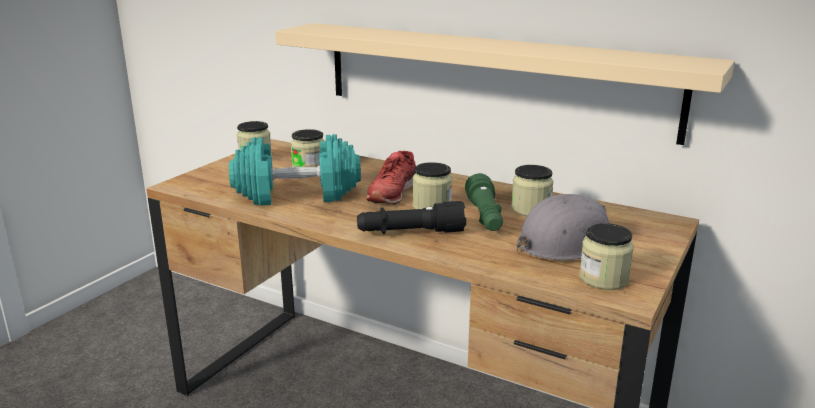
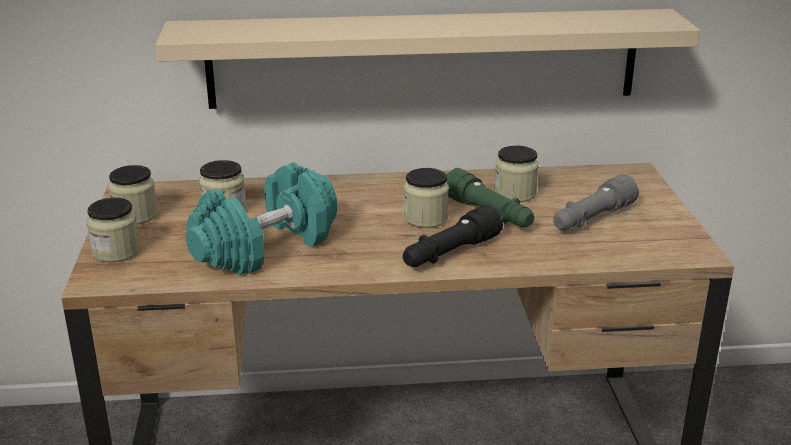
camera: 35 degrees left, 5 degrees up
red shoe [366,151,416,205] -> none
grey hard hat [516,194,609,260] -> grey flashlight [553,174,639,230]
jar [579,223,634,290] -> jar moved to [86,197,140,262]

